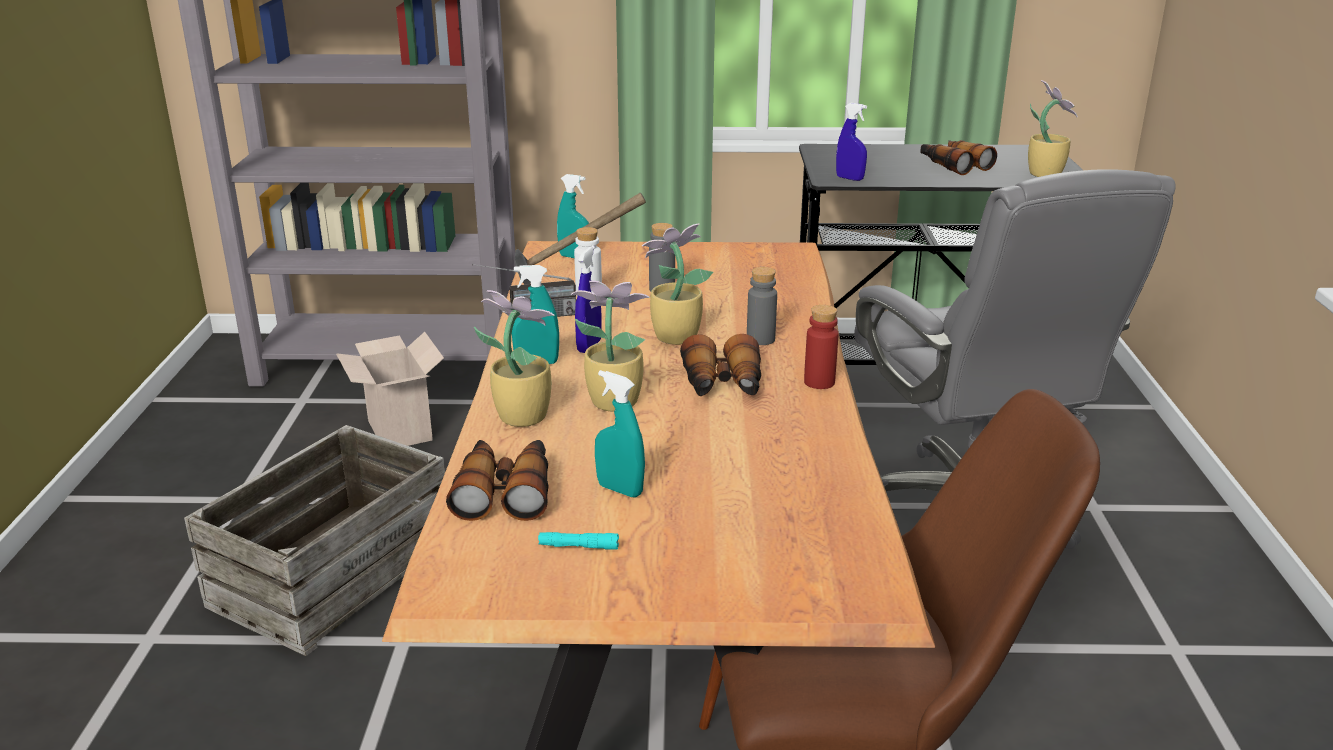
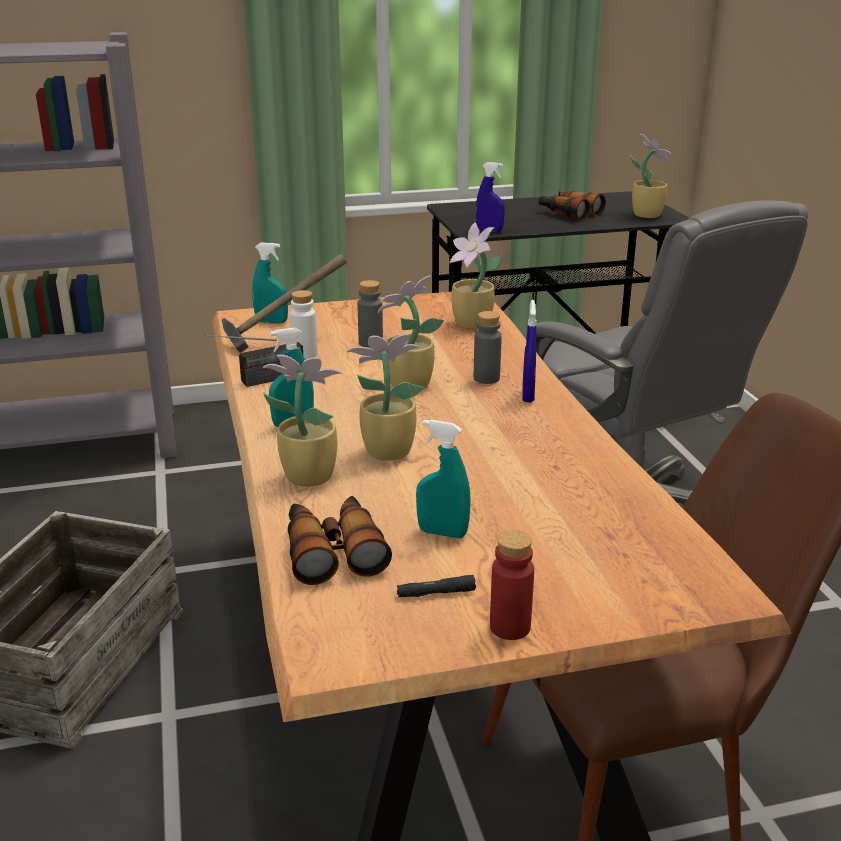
camera: 15 degrees left, 0 degrees up
cardboard box [336,332,444,446] -> none
turquoise flashlight [538,532,619,550] -> black flashlight [397,575,476,597]
blue spray bottle [575,245,602,353] -> blue spray bottle moved to [522,300,537,402]
binoculars [680,334,761,396] -> none
red bottle [804,305,839,389] -> red bottle moved to [490,530,534,640]
none -> potted plant [449,222,503,329]

